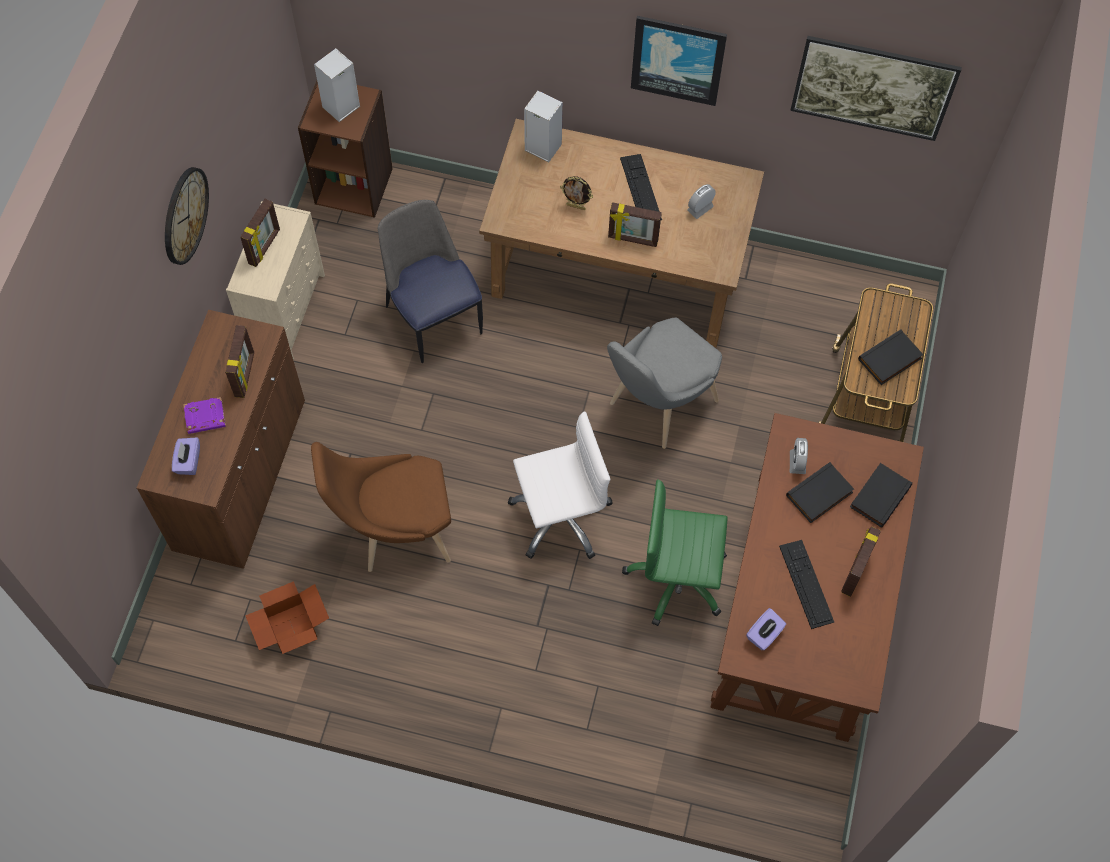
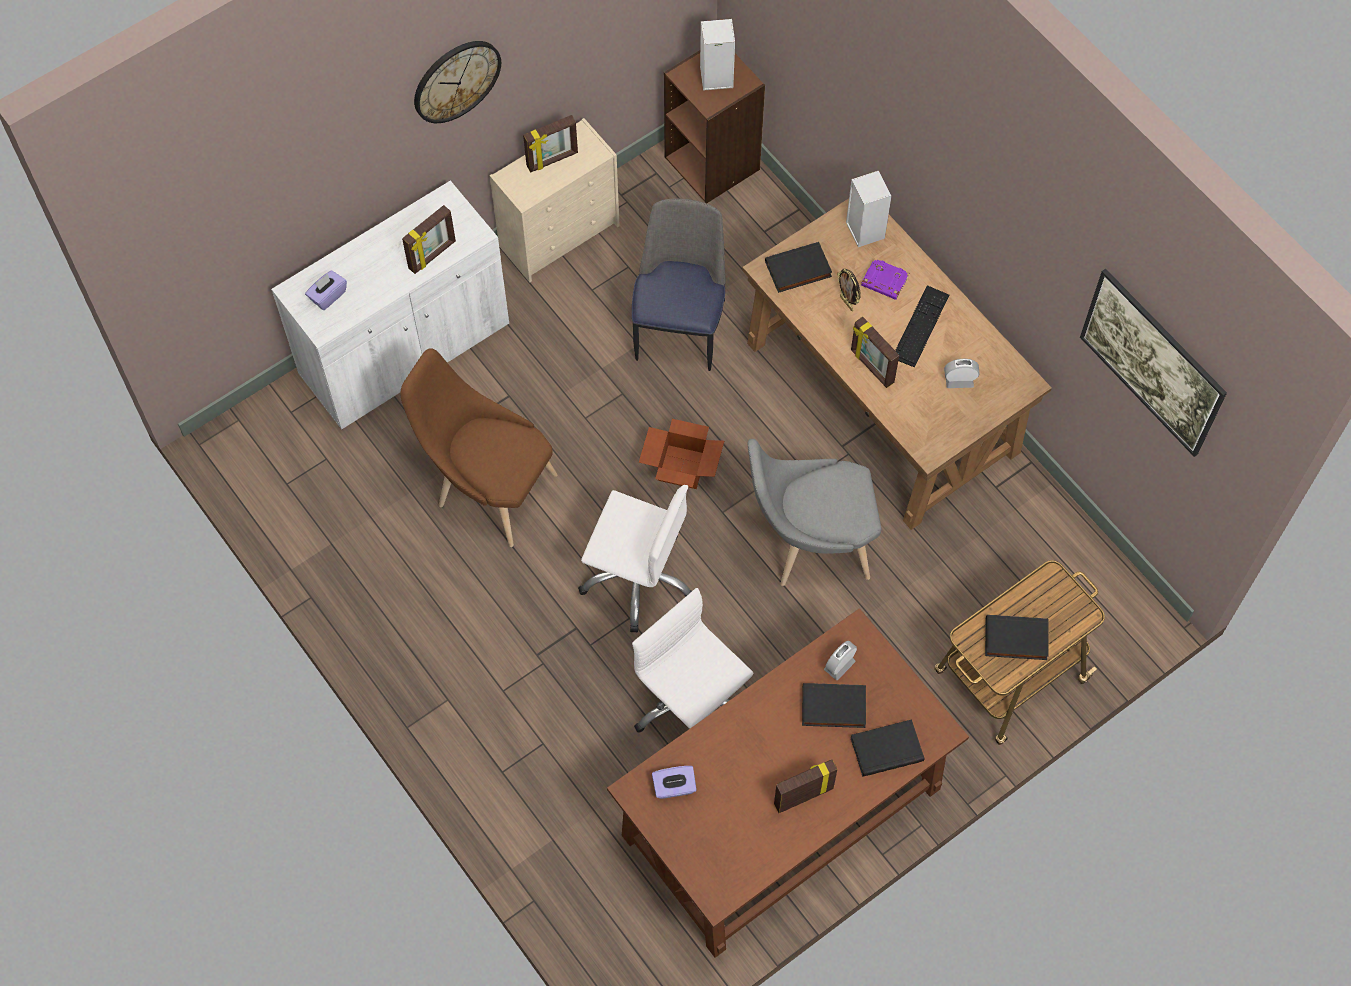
camera: 40 degrees right, 0 degrees up
brown cabinet [137,310,305,569] -> white cabinet [271,181,509,429]
purple book [183,397,226,434] -> purple book moved to [861,258,910,300]
cardboard box [245,581,329,654] -> cardboard box moved to [639,419,724,489]
green office chair [622,479,728,626] -> white office chair [632,588,753,733]
picture [631,16,727,106] -> none
keyboard [779,540,834,629] -> none
none -> black book [765,242,832,293]

